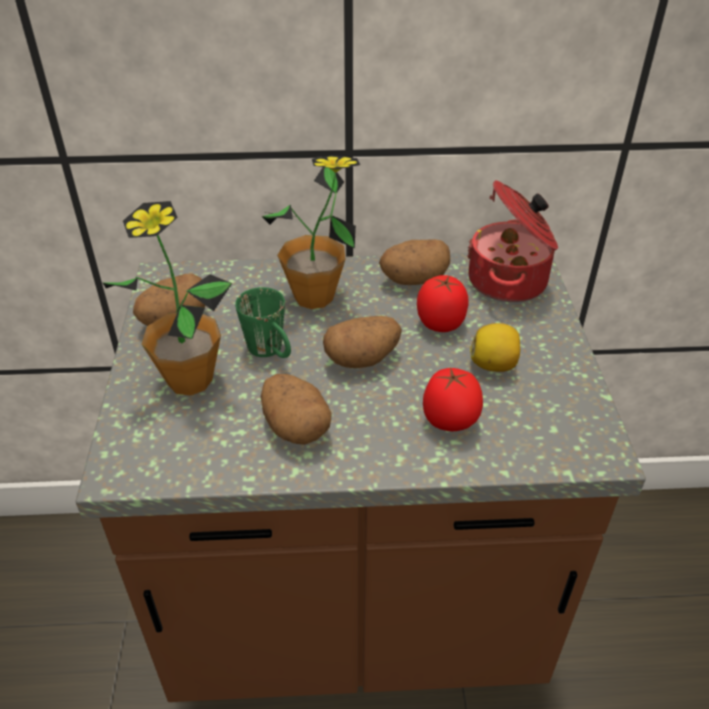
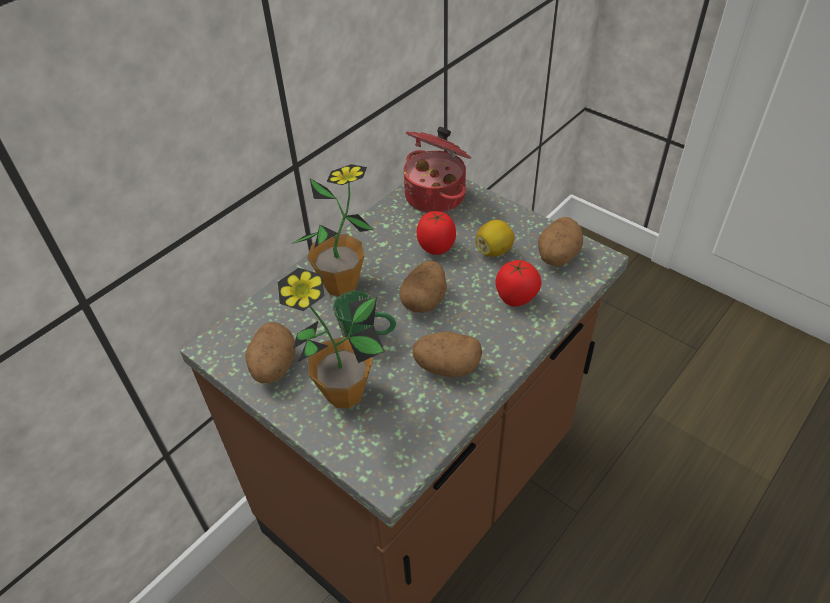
camera: 45 degrees left, 5 degrees up
potato [379,239,450,285] -> potato moved to [538,217,583,267]

